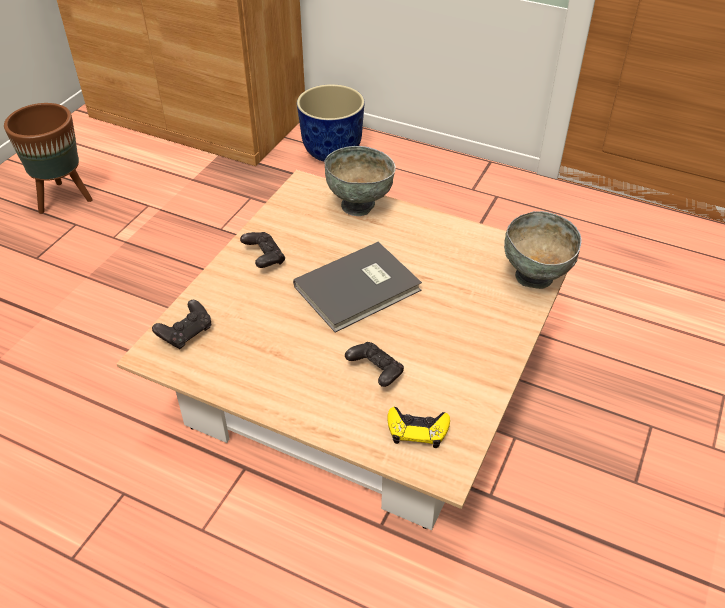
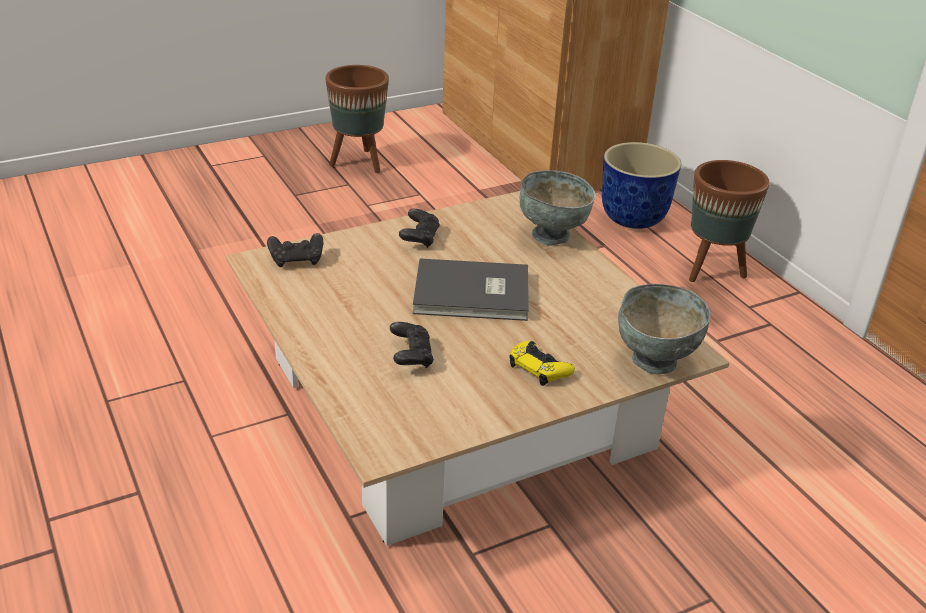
camera: 35 degrees right, 10 degrees down
yellow game controller [387,407,450,448] -> yellow game controller moved to [509,341,575,386]
none -> brown planter [689,160,770,282]

